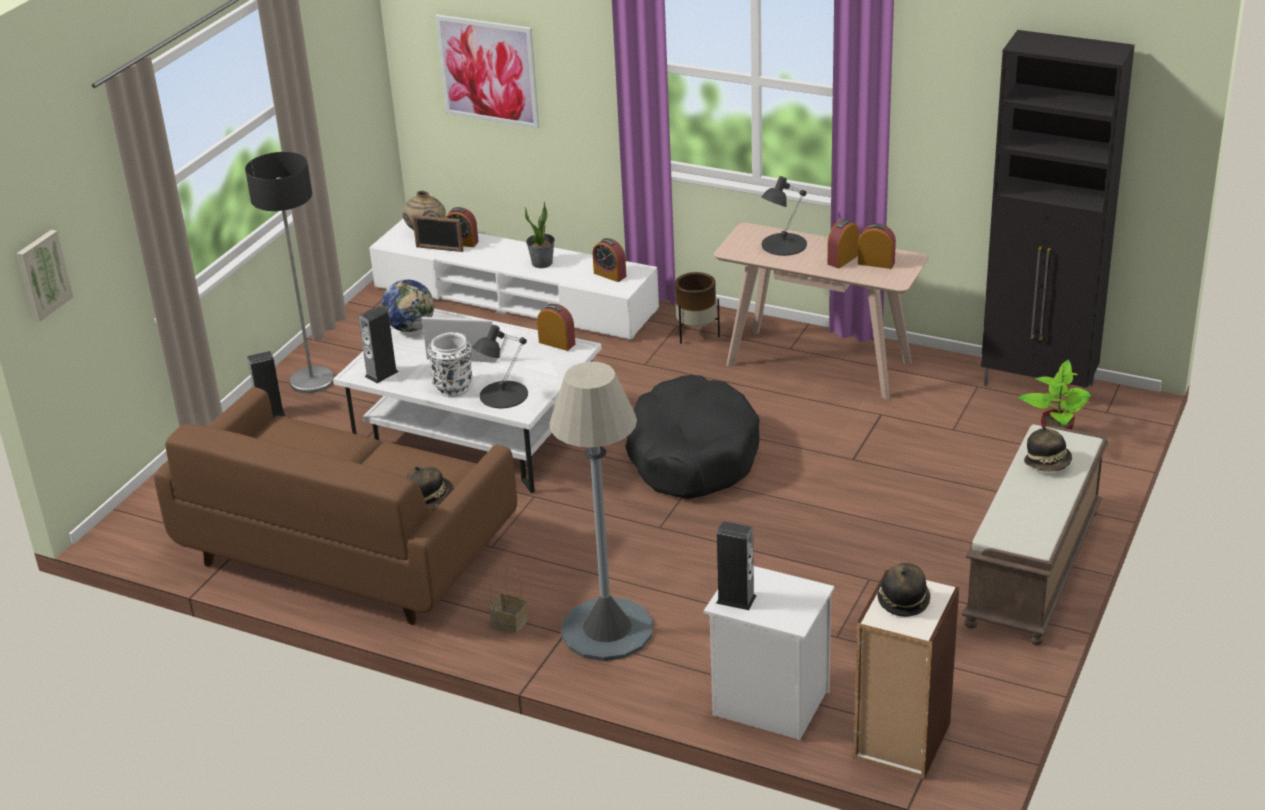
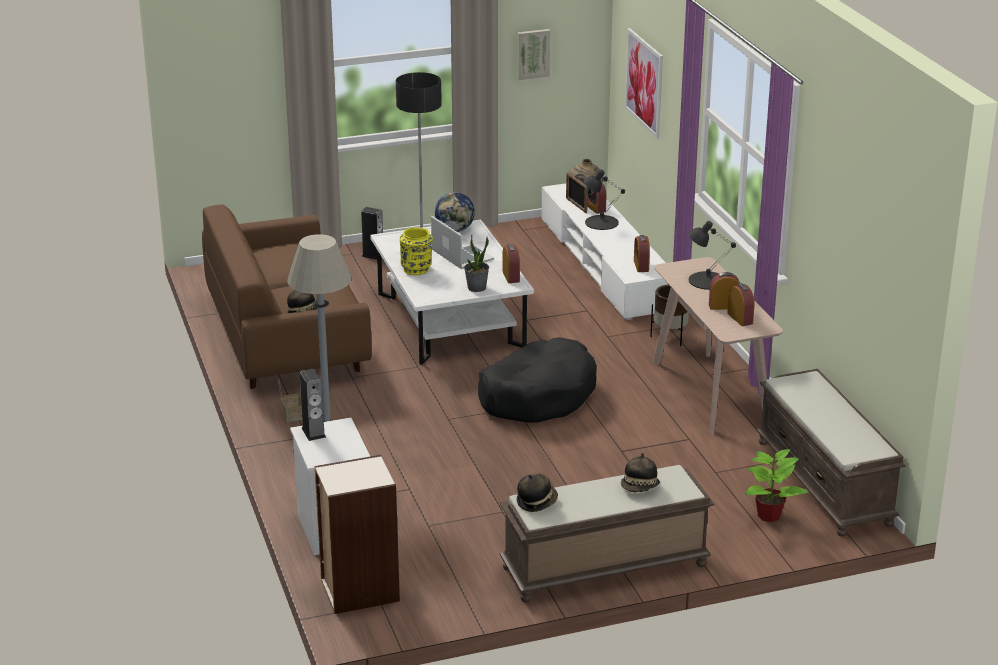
camera: 45 degrees right, 5 degrees down
picture [17,230,73,321] -> picture moved to [517,29,550,80]
speaker [358,306,399,383] -> none
white vase [427,332,473,397] -> yellow vase [400,227,433,275]
black table lamp [472,325,528,408] -> black table lamp moved to [583,170,625,230]
potted plant [525,202,555,268] -> potted plant moved to [464,234,489,292]
hat [877,563,931,617] -> hat moved to [517,473,558,512]
black cabinet [981,30,1135,390] -> brown bench [756,369,906,537]

